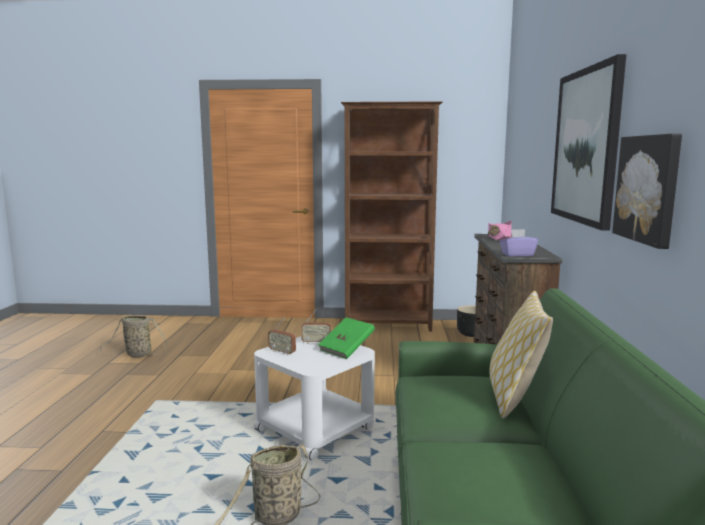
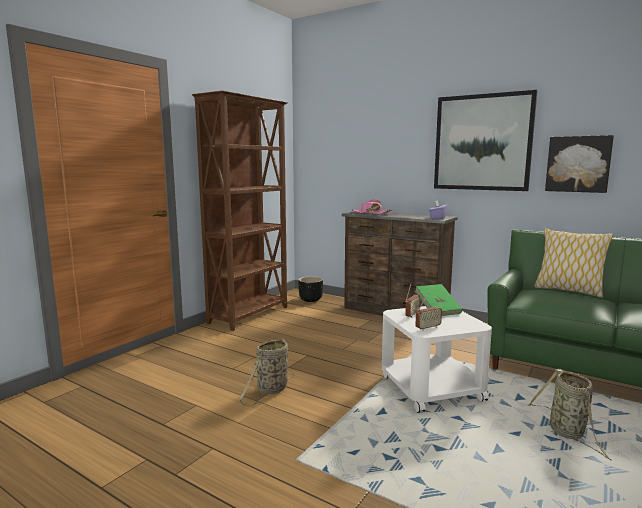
camera: 60 degrees left, 0 degrees up
basket [100,315,167,357] -> basket moved to [239,338,294,407]

